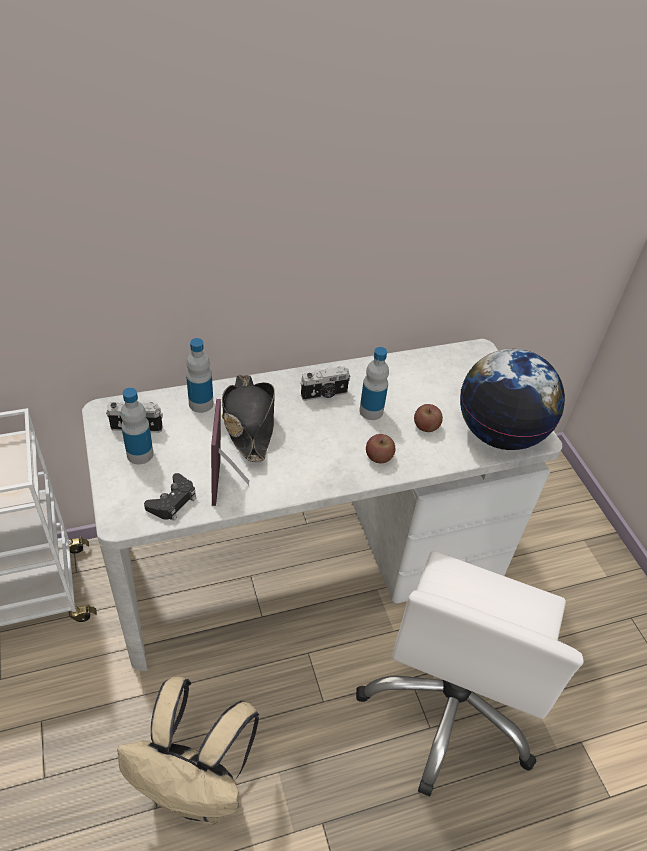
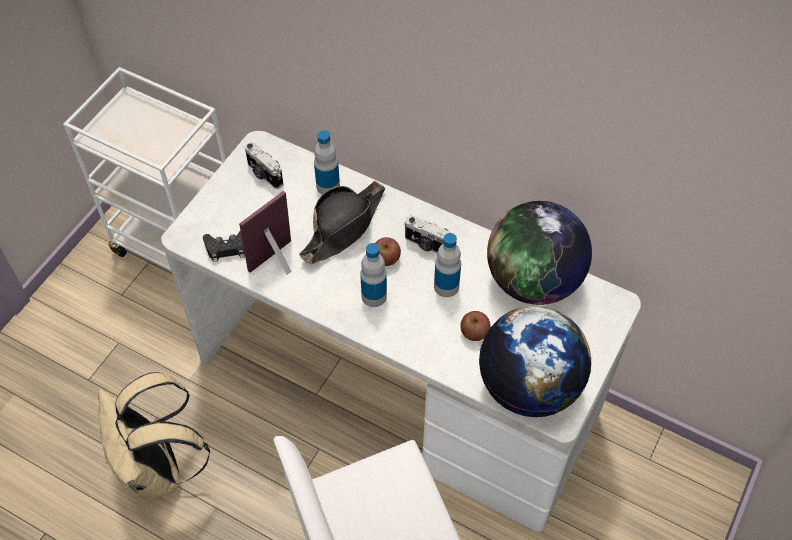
camera: 50 degrees right, 10 degrees up
bottle [120,388,154,464] -> bottle moved to [360,243,387,307]
apple [366,434,395,463] -> apple moved to [375,237,401,266]
none -> globe [487,201,592,305]

